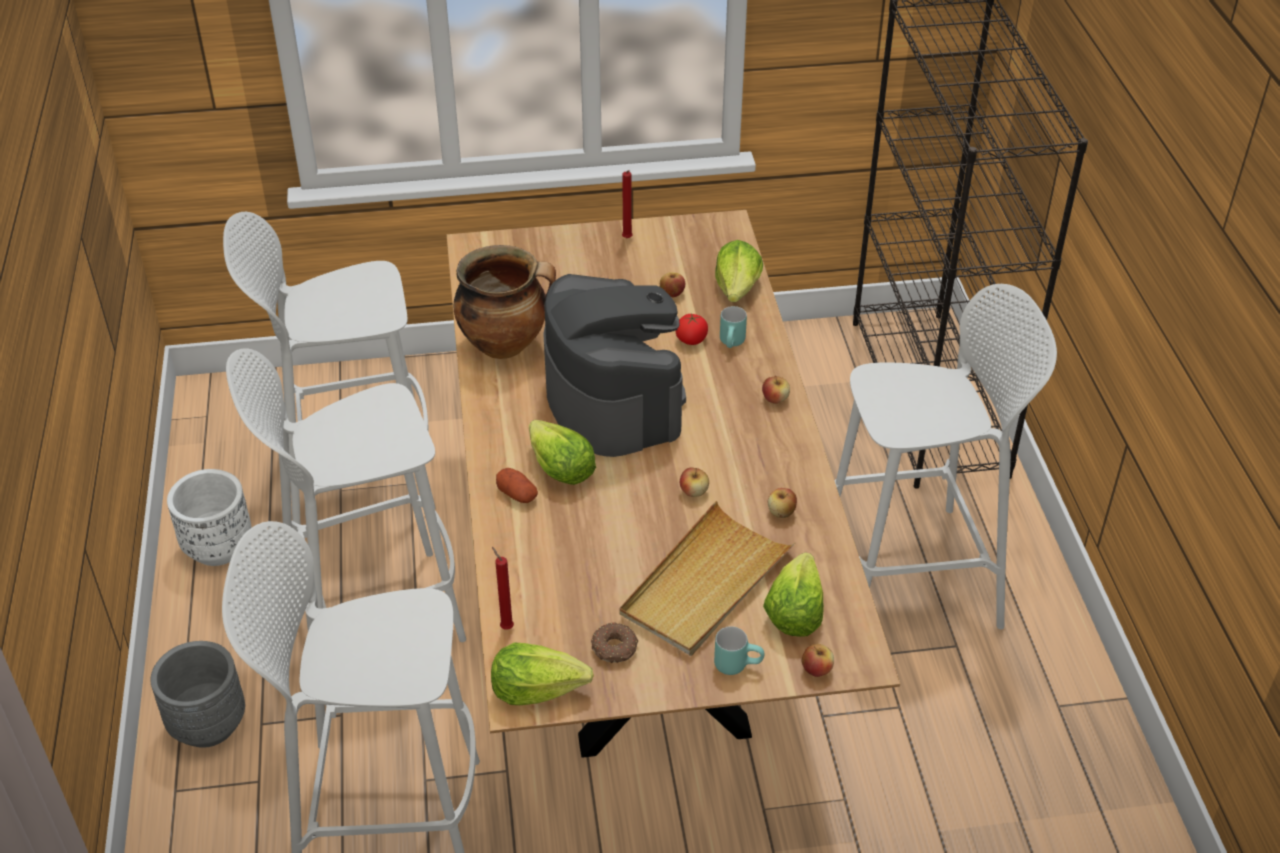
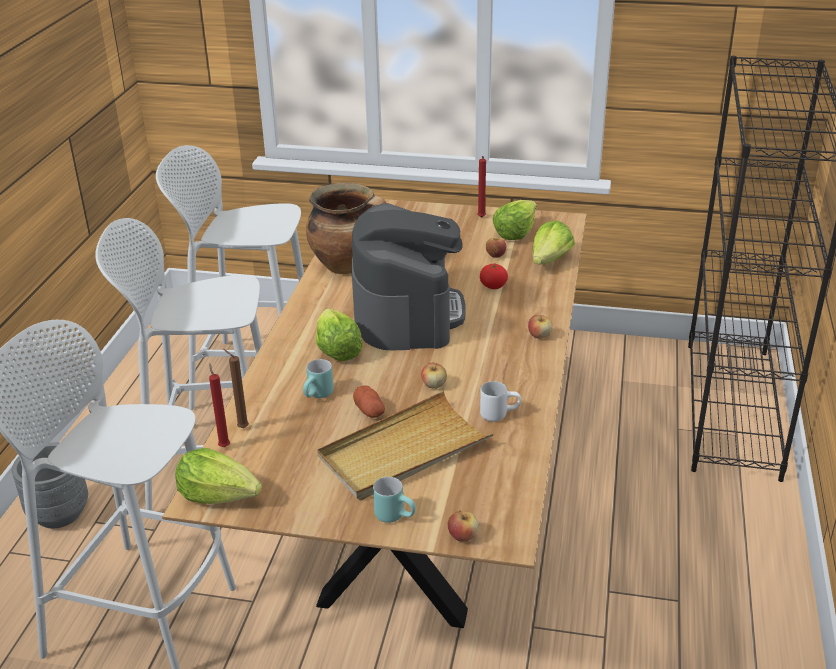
camera: 20 degrees right, 10 degrees down
white planter [167,469,252,566] -> none
potato [496,468,538,503] -> potato moved to [353,385,385,418]
donut [591,622,638,663] -> none
turquoise mug [720,306,747,348] -> turquoise mug moved to [303,359,334,398]
lettuce [763,553,824,637] -> lettuce moved to [493,200,537,240]
apple [768,488,797,518] -> white mug [480,381,521,422]
white stool [835,284,1057,630] -> none
none -> brown candle [223,349,249,428]

